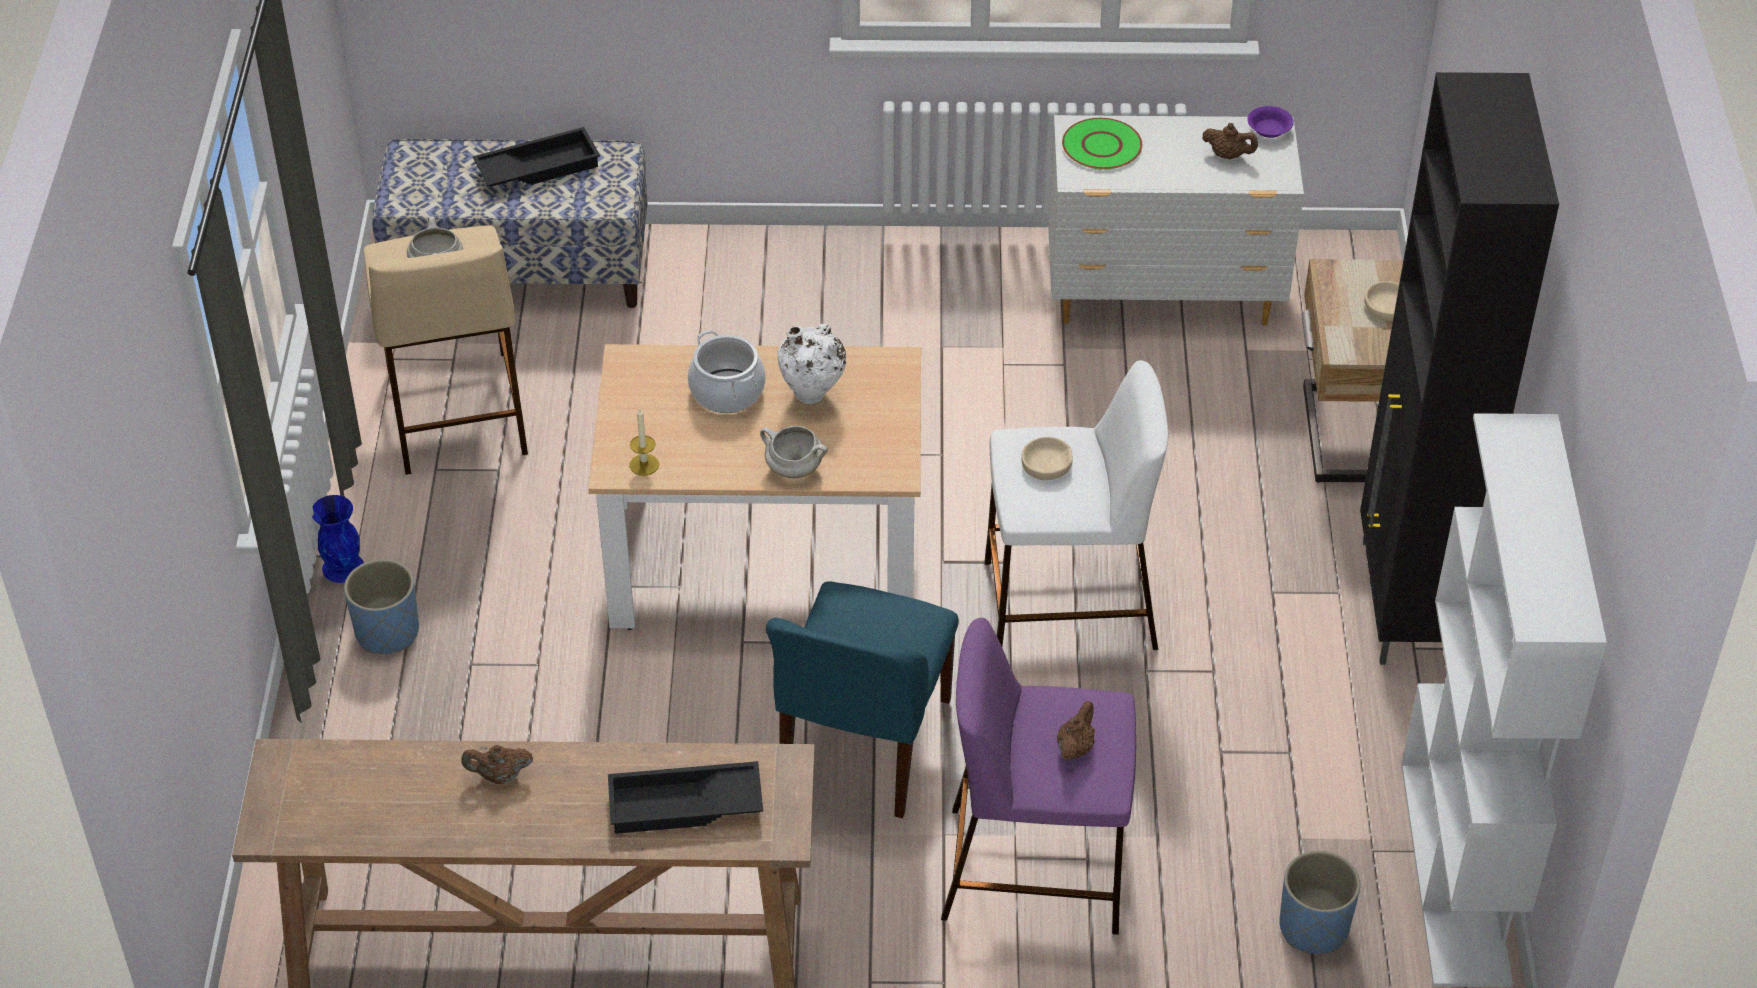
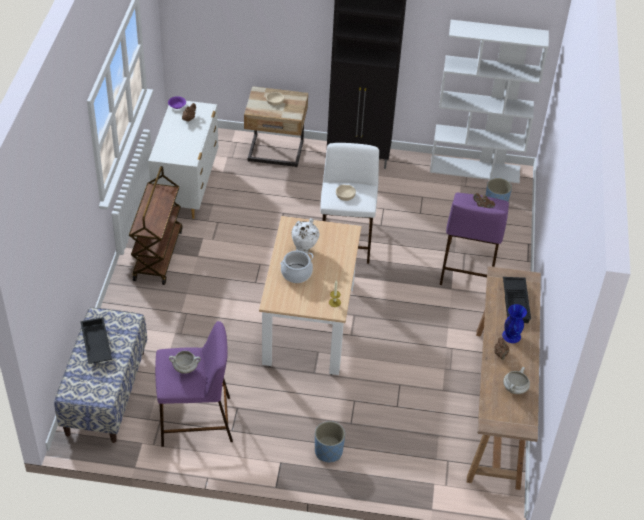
camera: 85 degrees left, 0 degrees up
blue vase [312,495,364,583] -> blue vase moved to [502,304,527,343]
beige stool [364,225,528,475] -> purple stool [155,321,233,447]
white cooking pot [760,426,828,478] -> white cooking pot moved to [503,367,530,394]
blue chair [766,581,959,818] -> none
green plate [1062,118,1142,170] -> none
none -> brown cart [129,166,182,285]

